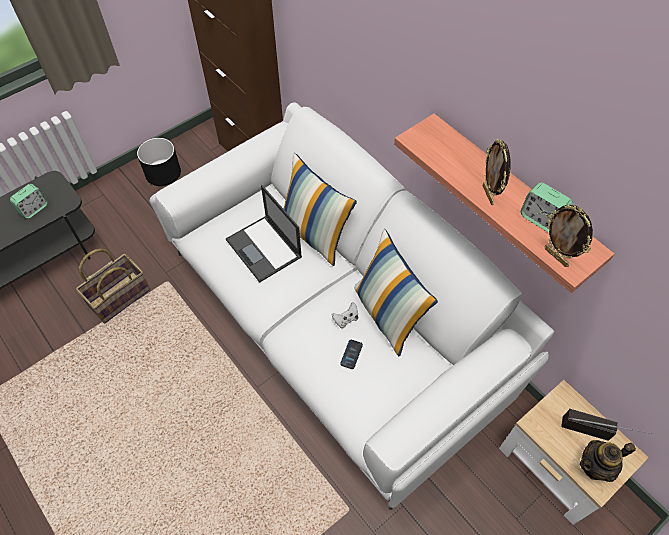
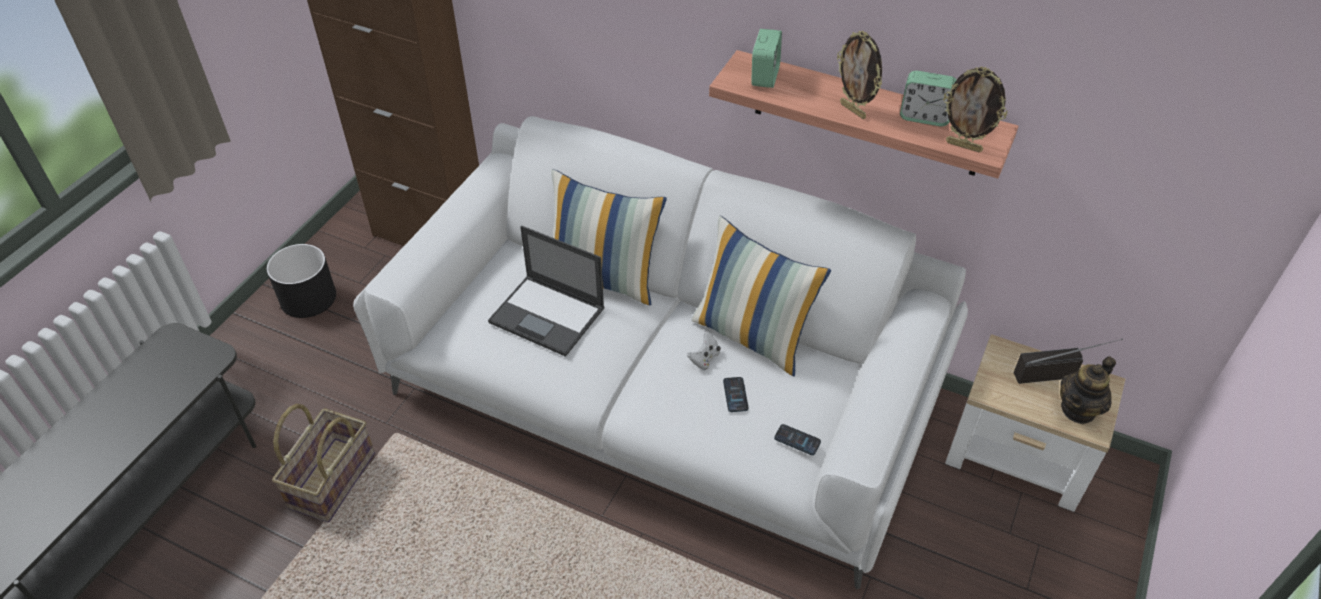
camera: 25 degrees left, 10 degrees down
alarm clock [10,184,48,219] -> alarm clock moved to [751,29,782,88]
none -> phone [774,424,821,455]

